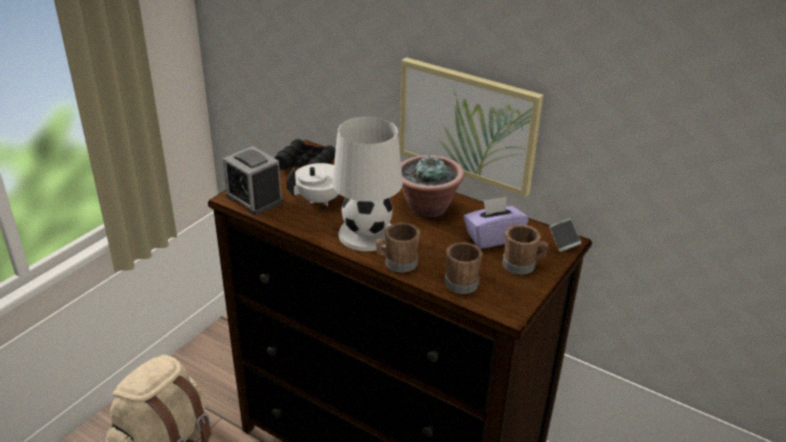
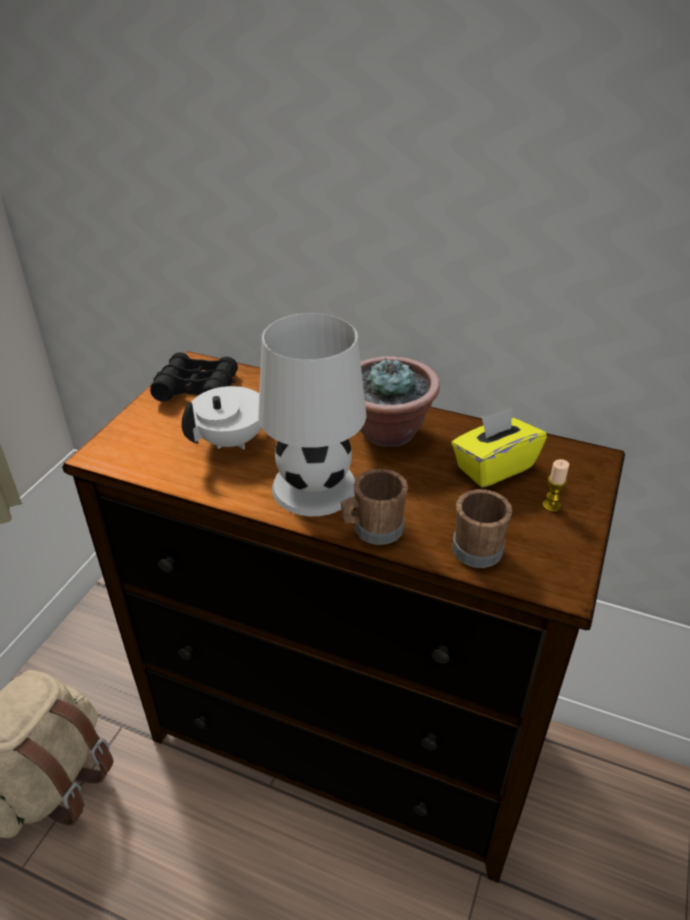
camera: 10 degrees left, 5 degrees up
alarm clock [223,146,283,215] -> none
picture [399,57,543,197] -> none
purple tissue box [463,196,529,249] -> yellow tissue box [452,407,547,487]
brown mug [502,225,548,274] -> candle [542,459,569,512]
phone [549,218,581,252] -> none

